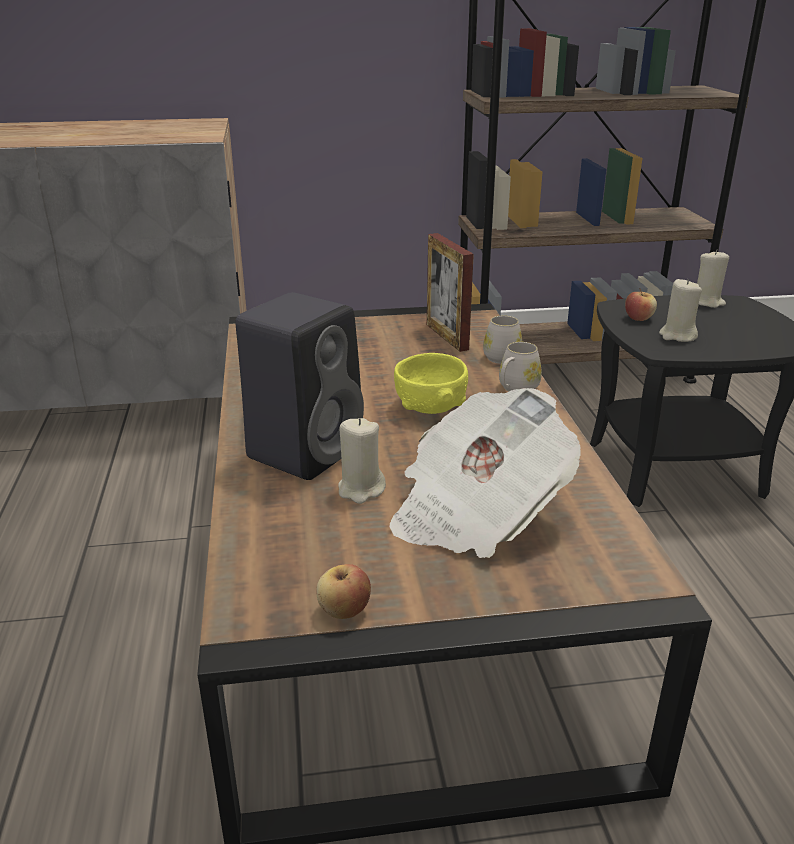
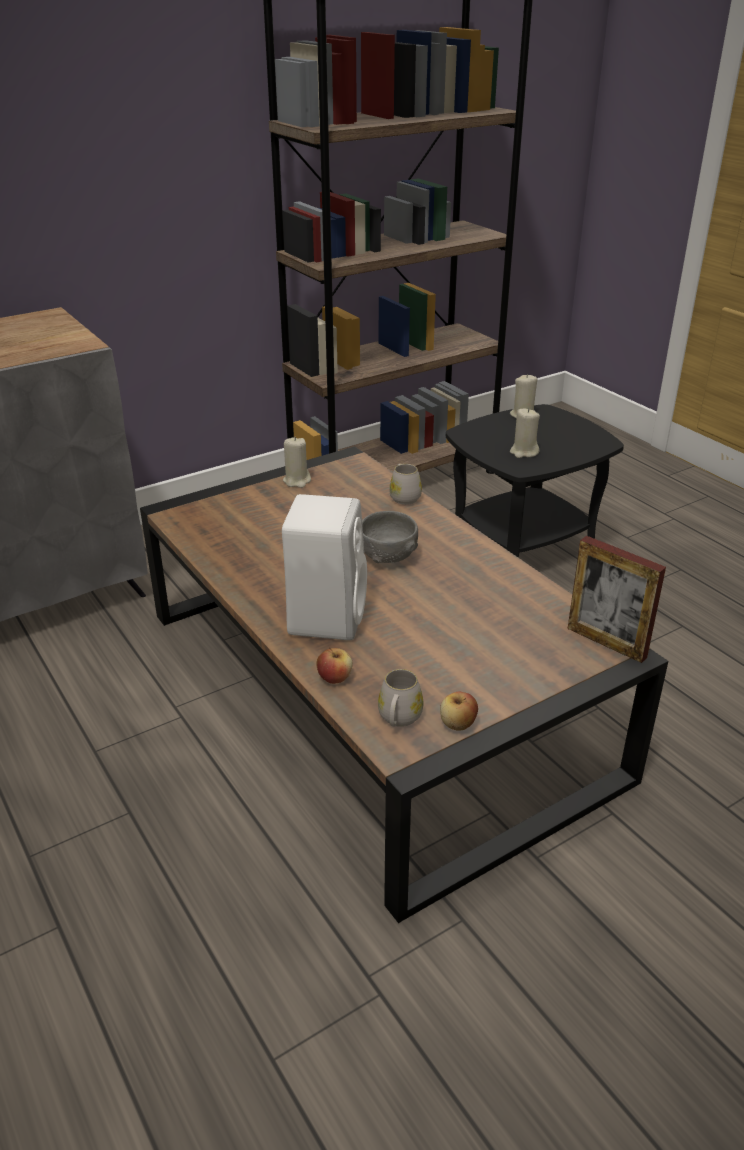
camera: 25 degrees left, 5 degrees up
black speaker [236,292,364,480] -> white speaker [282,494,367,640]
beige candle [338,418,386,504] -> beige candle moved to [283,437,311,488]
newspaper [389,388,581,558] -> none
yellow bowl [394,353,468,414] -> grey bowl [362,511,418,563]
picture frame [427,233,474,352] -> picture frame moved to [567,536,666,663]
white mug [499,342,542,391] -> white mug moved to [378,669,423,727]
apple [625,289,657,321] -> apple moved to [316,648,353,684]

